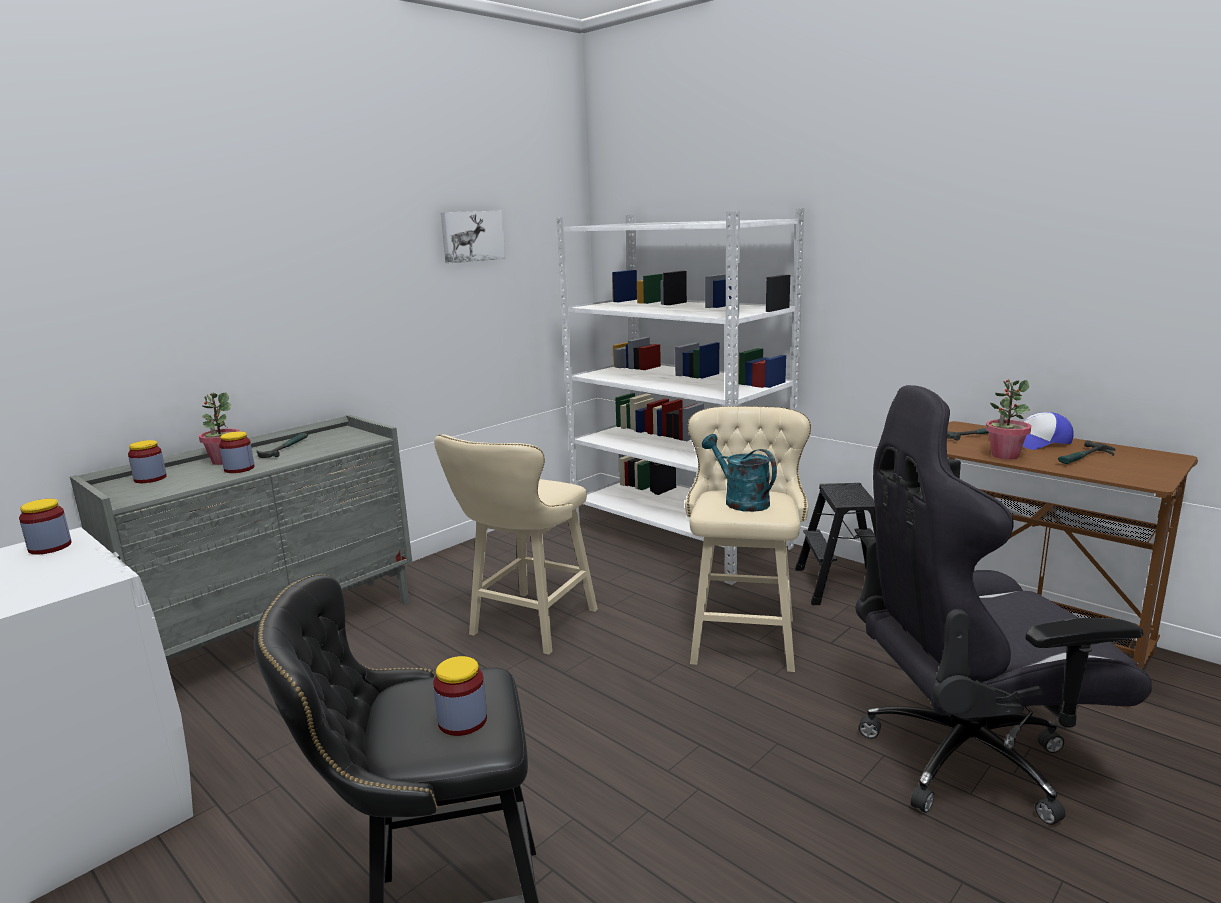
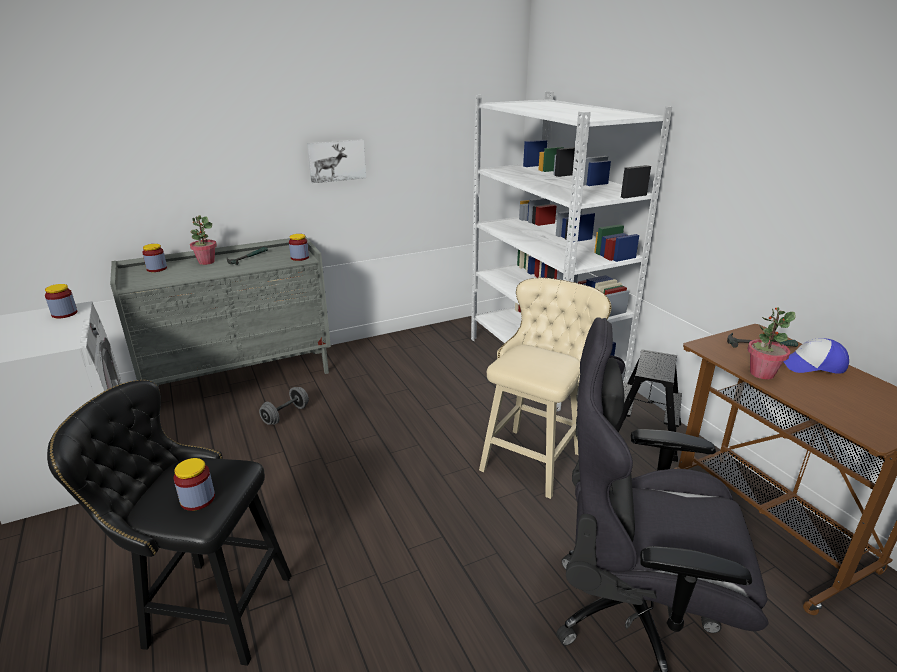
camera: 20 degrees right, 10 degrees up
jar [219,431,255,473] -> jar moved to [289,234,309,261]
beige stool [434,434,598,655] -> none
picture [441,211,505,263] -> picture moved to [307,139,366,183]
turquoise watering can [702,434,777,512] -> none
hammer [1058,440,1116,464] -> none
none -> grey dumbbell [259,387,309,425]

